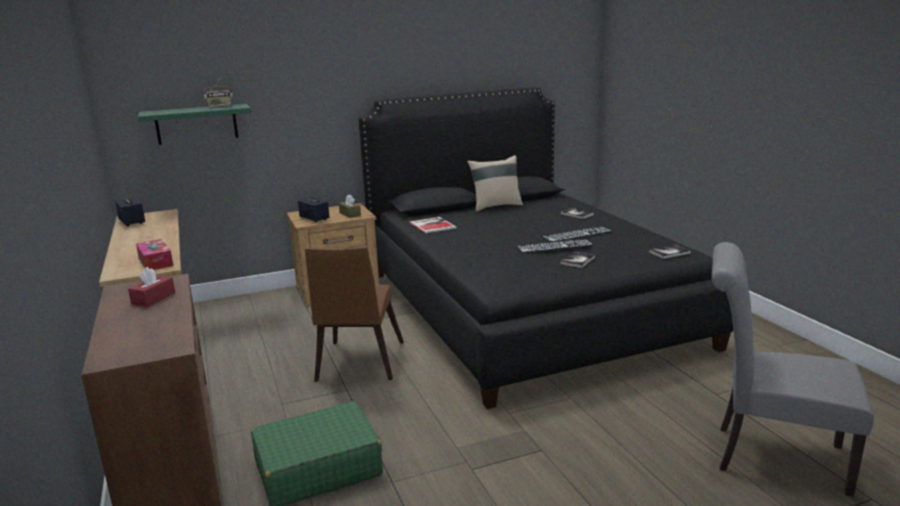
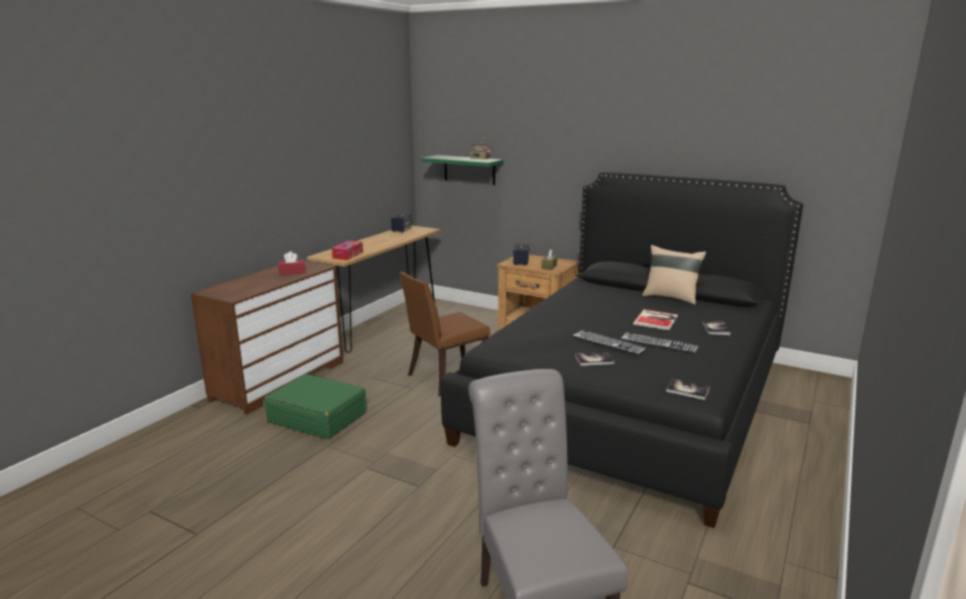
camera: 50 degrees right, 0 degrees up
book [409,217,456,234] -> book moved to [633,309,678,330]

